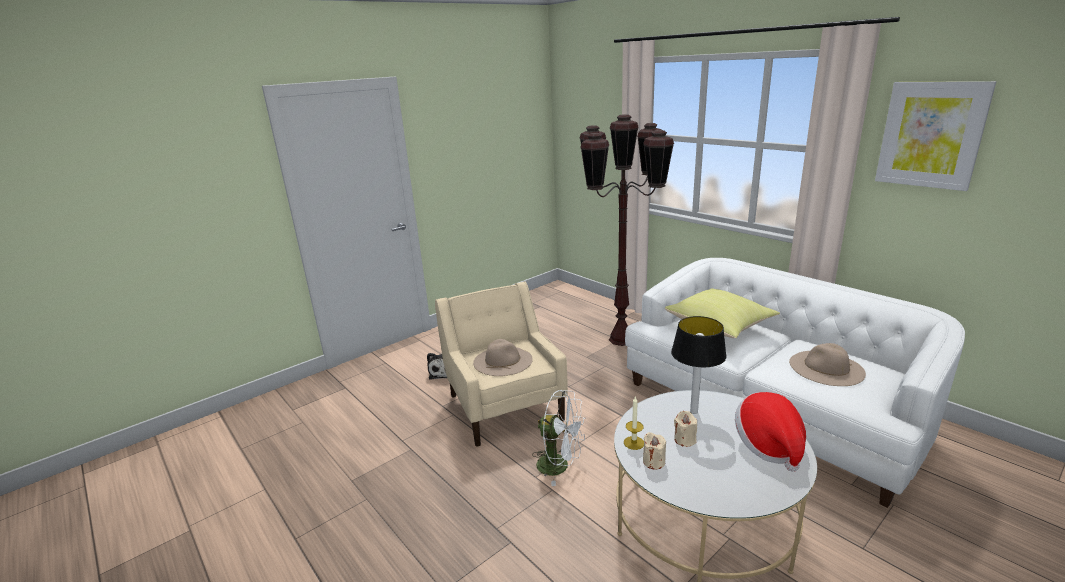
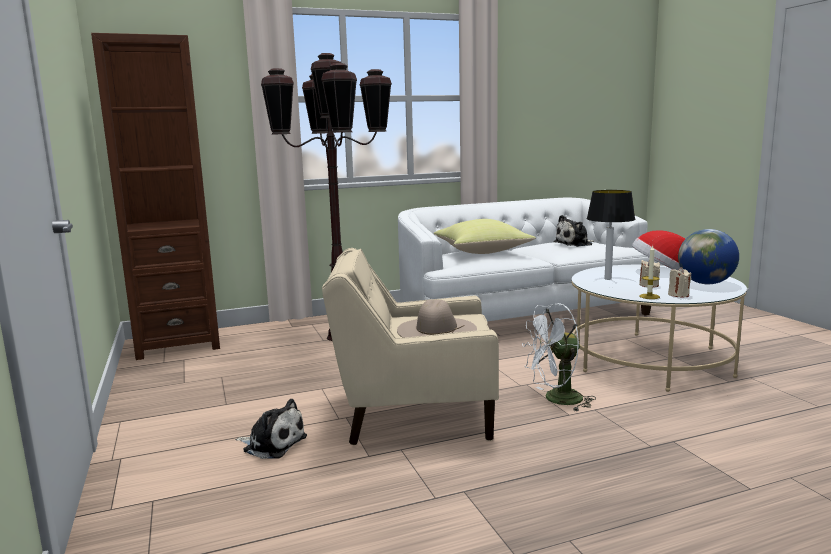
camera: 70 degrees left, 10 degrees down
white fan [532,390,586,486] -> white fan turned 150 degrees counterclockwise [522,303,596,411]
beige hat [789,343,866,386] -> plush toy [553,215,594,247]
picture [875,81,996,191] -> none
none -> brown bookcase [91,33,220,360]
none -> globe [678,229,739,284]

